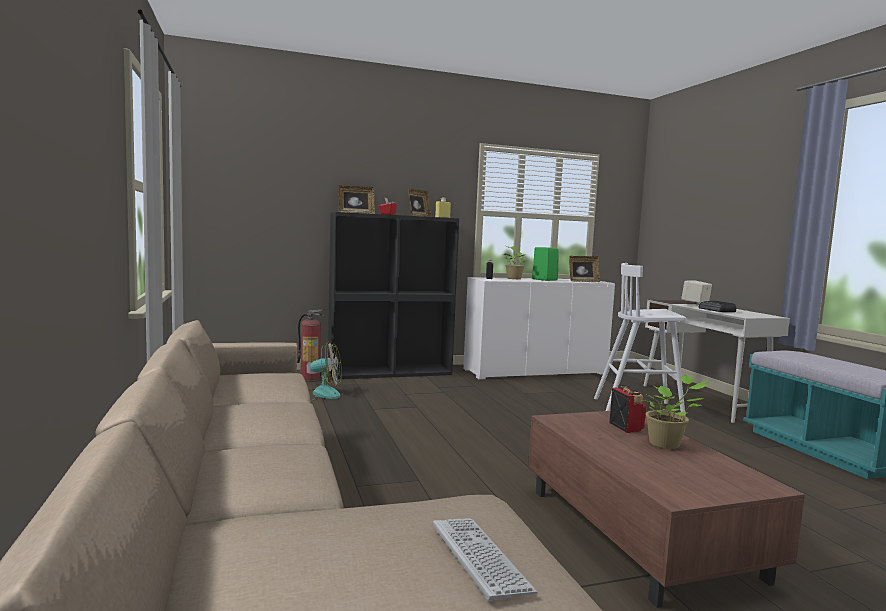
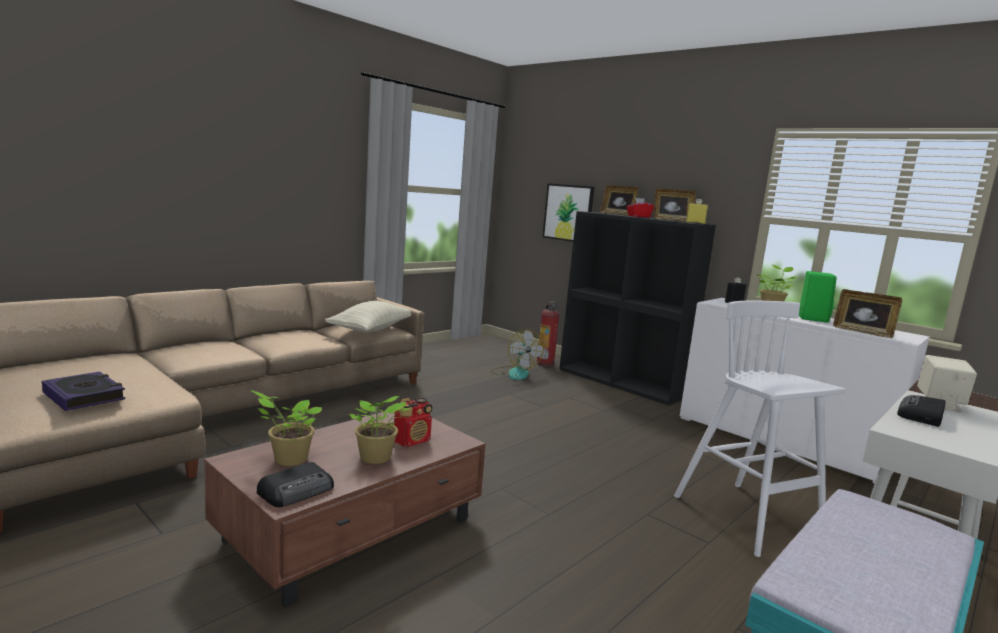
camera: 60 degrees right, 5 degrees up
keyboard [433,518,538,601] -> book [42,371,126,411]
none -> potted plant [251,390,322,466]
none -> radio [257,462,334,507]
none -> beige pillow [325,301,411,332]
none -> picture [542,183,595,242]

